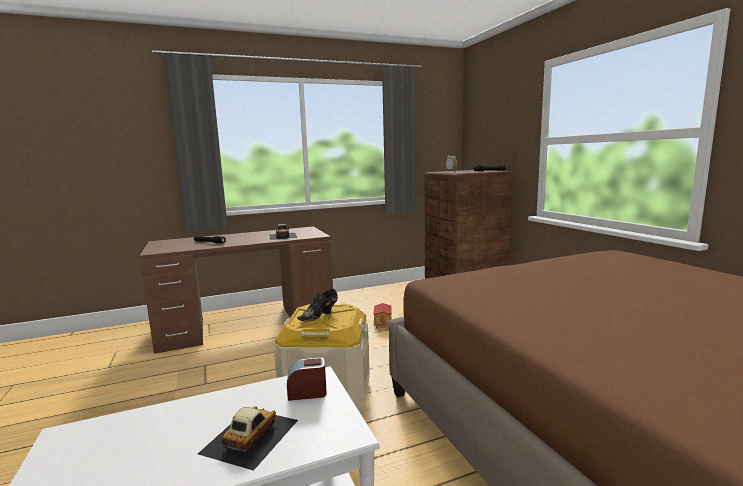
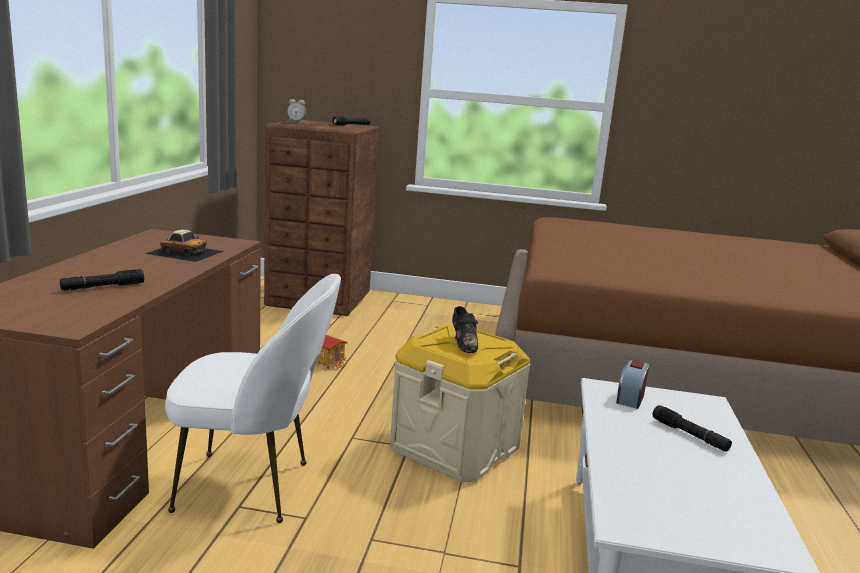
camera: 60 degrees left, 5 degrees up
toy car [198,406,298,471] -> black flashlight [653,405,732,452]
none -> white chair [165,274,341,523]

